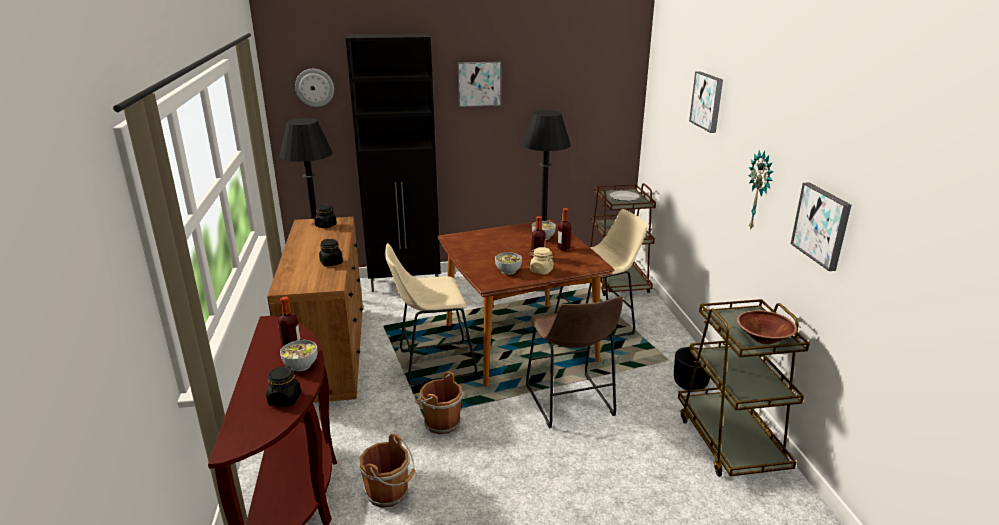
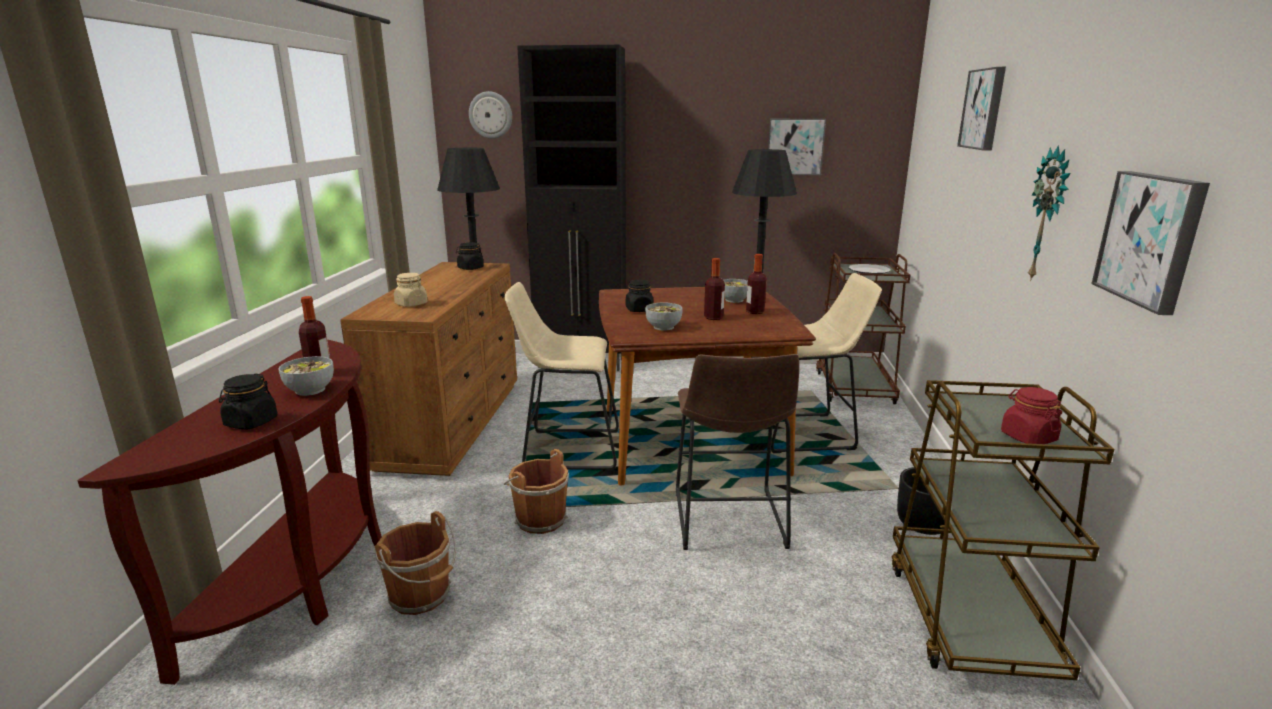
camera: 15 degrees right, 5 degrees down
black jar [319,239,343,266] -> black jar moved to [626,280,654,312]
picture [458,62,501,107] -> picture moved to [768,119,826,175]
beige jar [529,247,554,274] -> beige jar moved to [394,273,427,307]
brown bowl [737,310,797,344] -> red jar [1001,387,1062,444]

